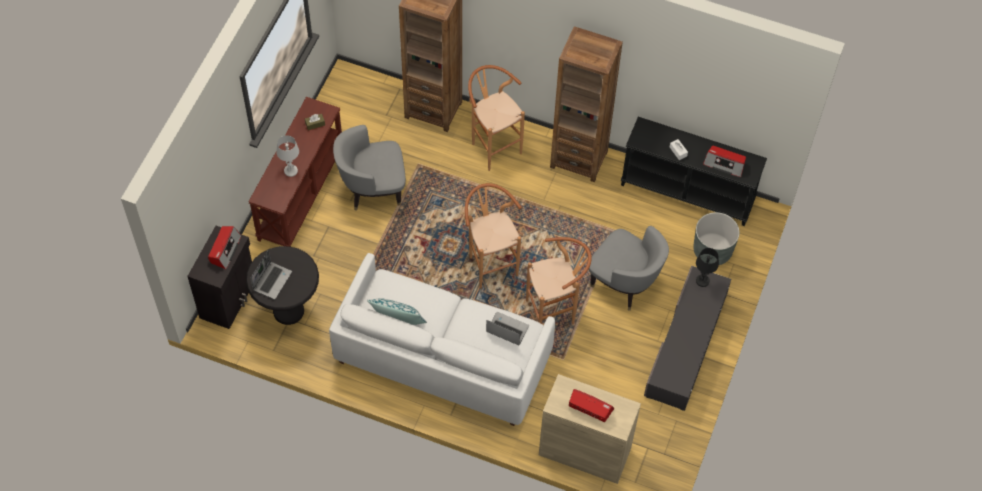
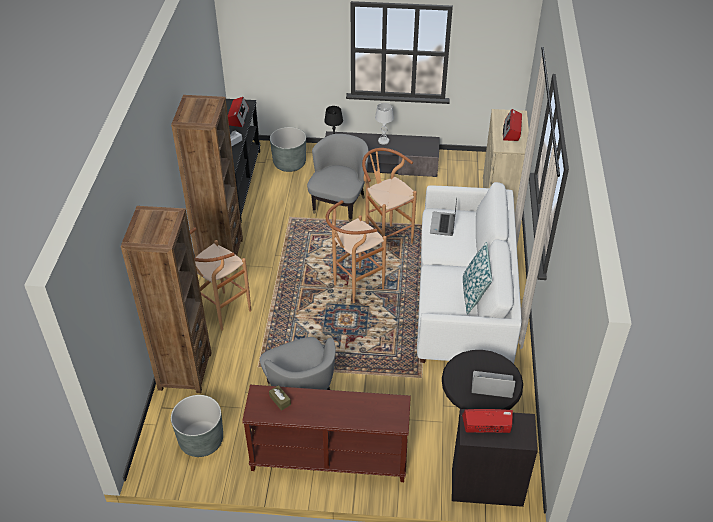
camera: 105 degrees left, 15 degrees down
white table lamp [276,135,299,177] -> white table lamp moved to [375,103,394,145]
none -> grey planter [171,395,223,457]

